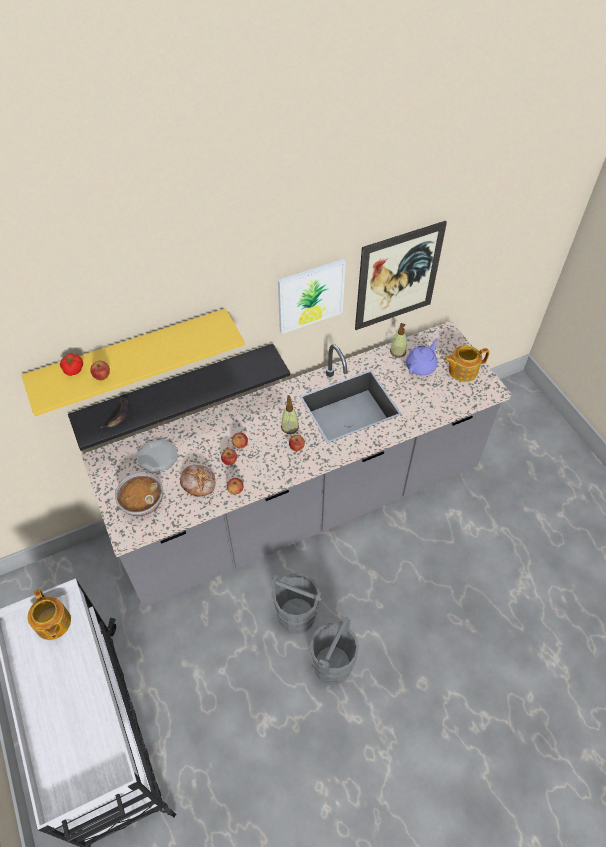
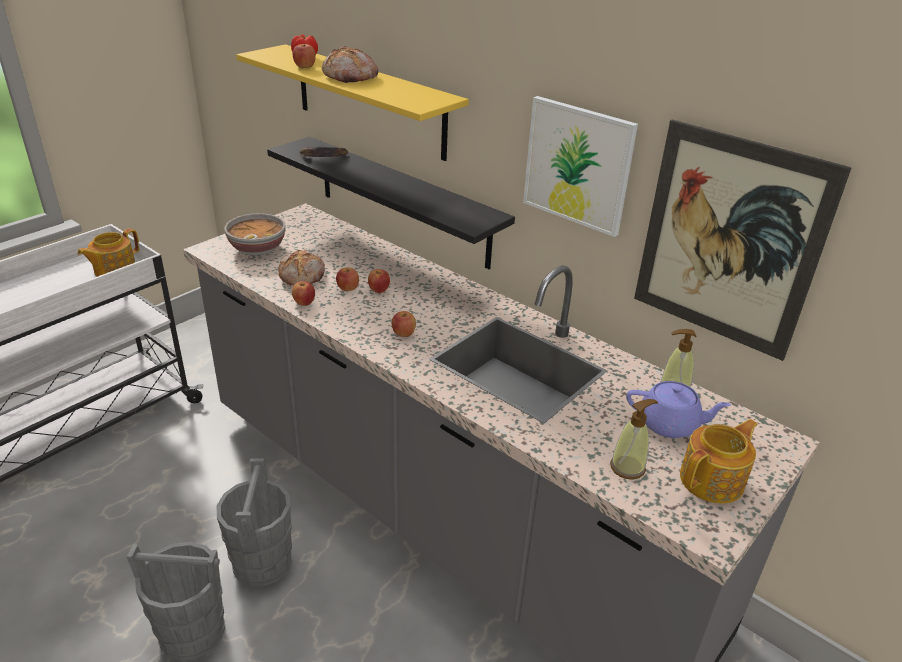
camera: 65 degrees right, 20 degrees down
plate [138,439,178,473] -> none
soap dispenser [281,395,299,434] -> soap dispenser moved to [610,399,658,480]
teapot [444,345,490,382] -> teapot turned 90 degrees clockwise [680,419,757,504]
none -> bread [322,46,378,83]

